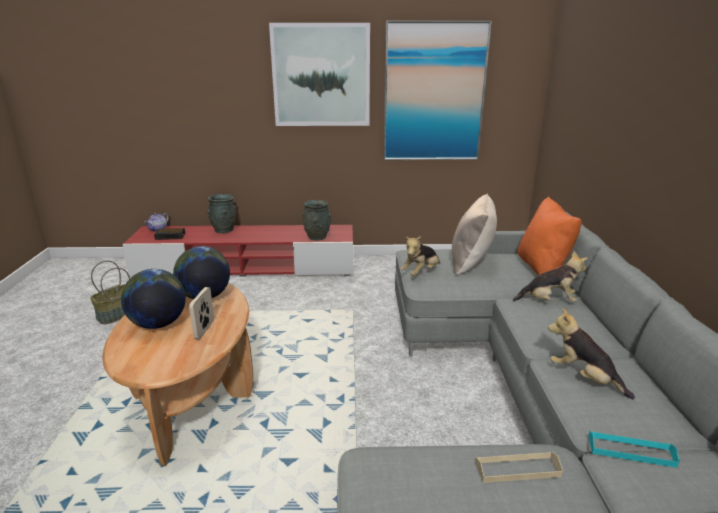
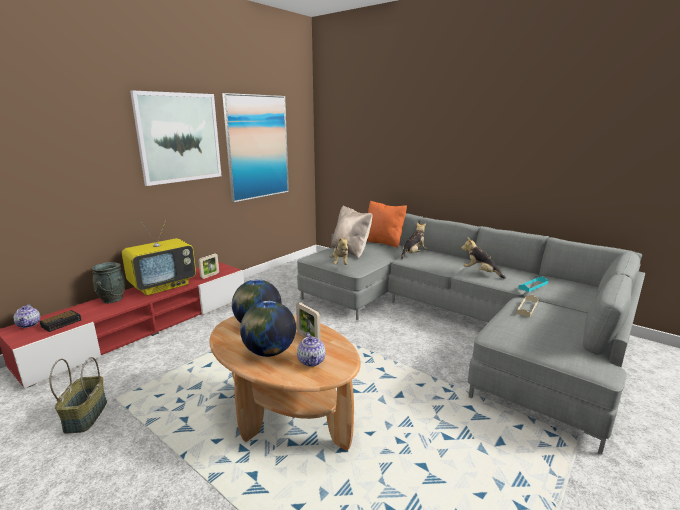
camera: 50 degrees left, 5 degrees down
grey vase [302,200,331,241] -> picture frame [198,253,219,279]
plush toy [548,308,635,399] -> plush toy turned 45 degrees clockwise [461,237,506,279]
none -> television [122,219,196,296]
none -> teapot [297,332,326,367]

